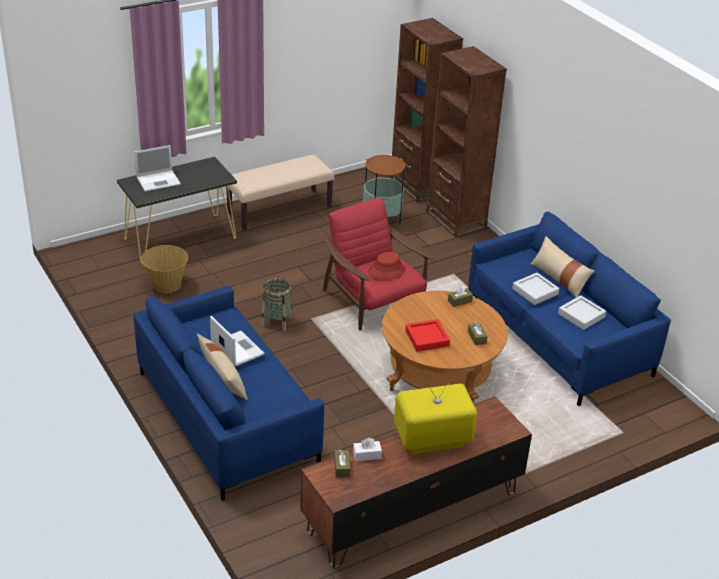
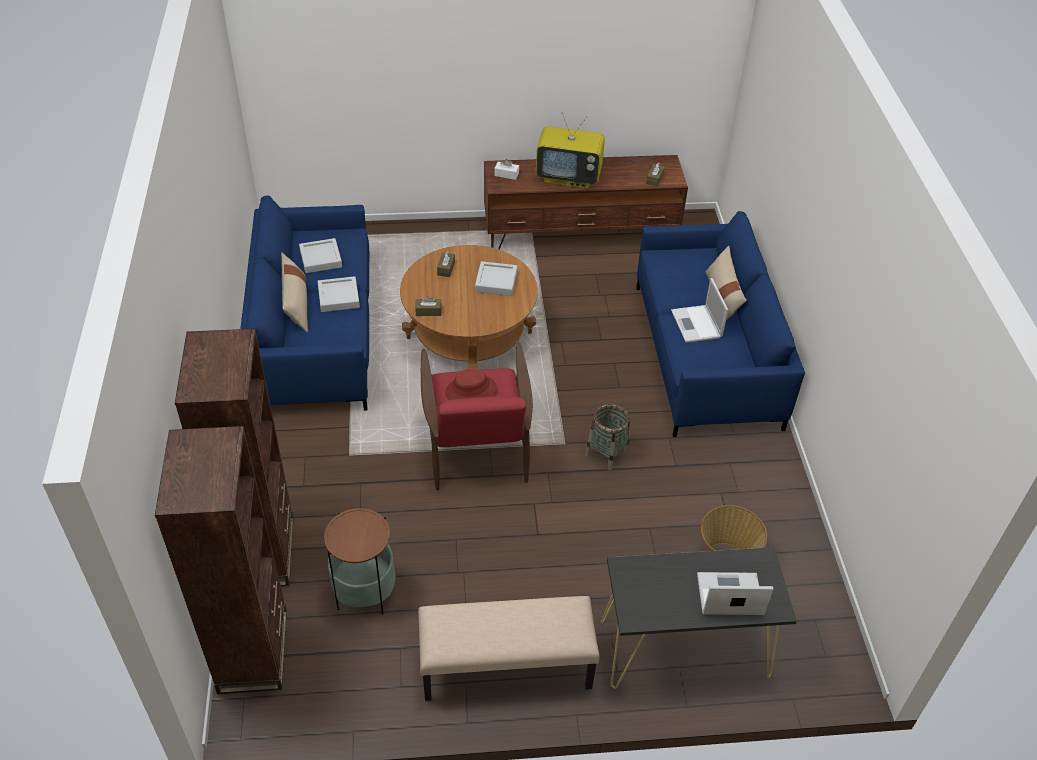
camera: 155 degrees left, 10 degrees up
white tissue box [353,438,382,461] -> white tissue box moved to [494,159,519,180]
red tray [405,319,450,352] -> grey tray [475,261,517,296]

